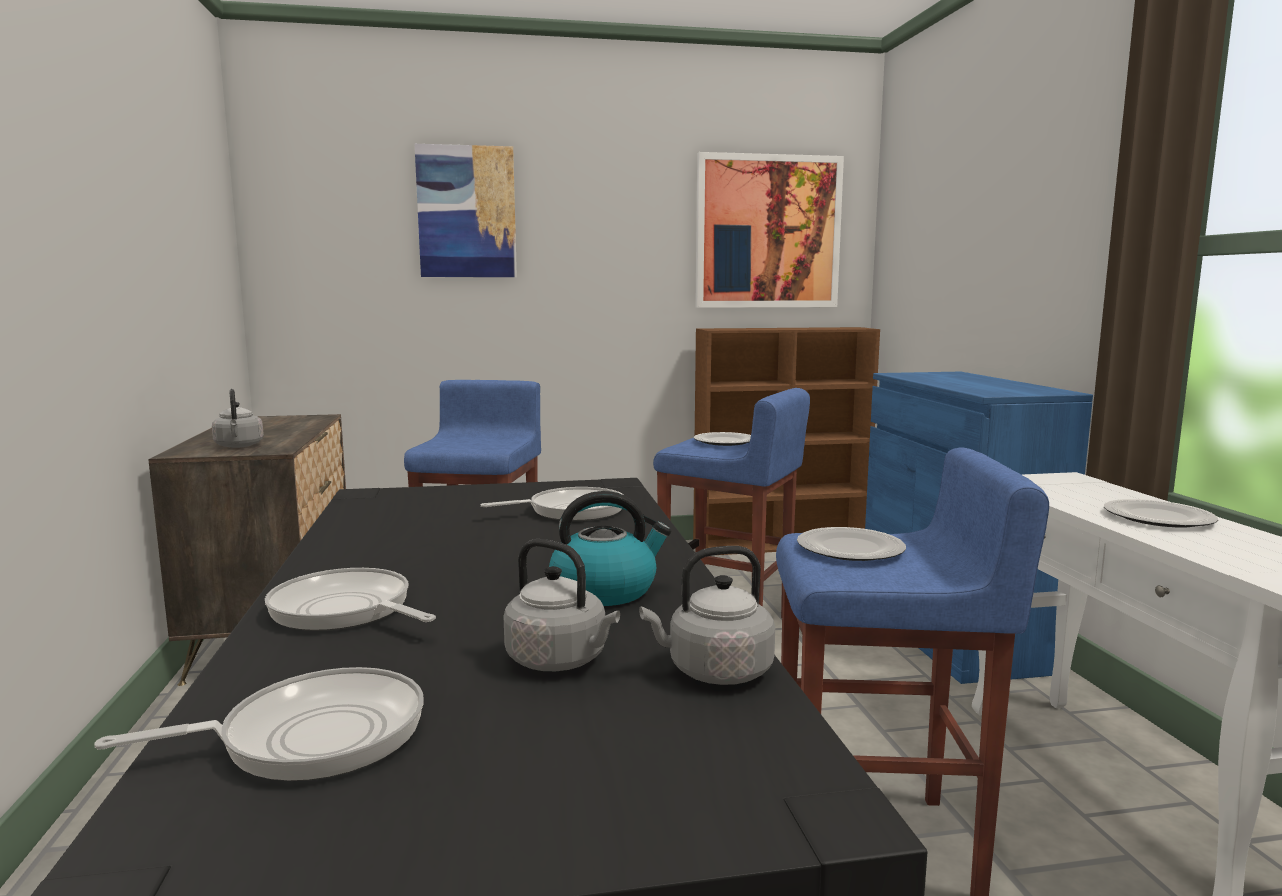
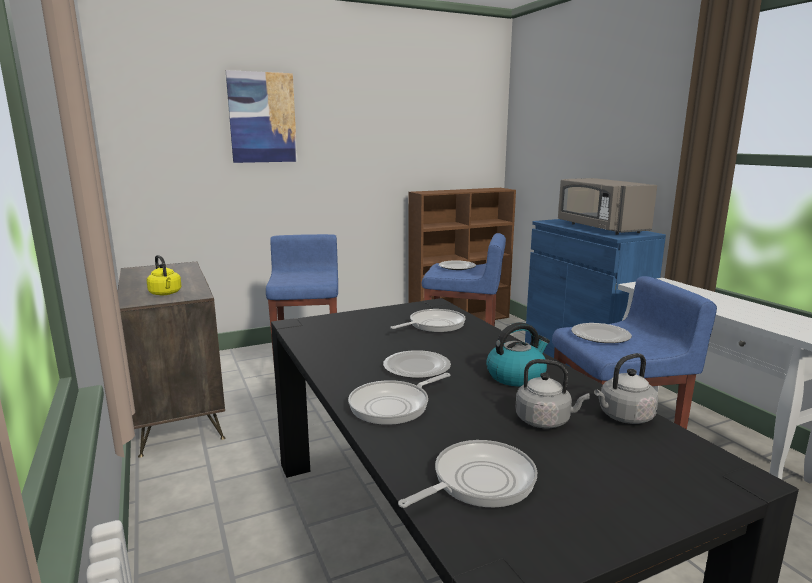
camera: 15 degrees left, 5 degrees up
grey kettle [212,389,264,448] -> yellow kettle [147,255,182,295]
frying pan [265,568,436,631] -> frying pan turned 60 degrees counterclockwise [348,373,451,425]
picture [695,152,844,308] -> none
plate [1104,499,1219,527] -> plate moved to [383,350,451,378]
none -> grey microwave [558,178,657,235]

